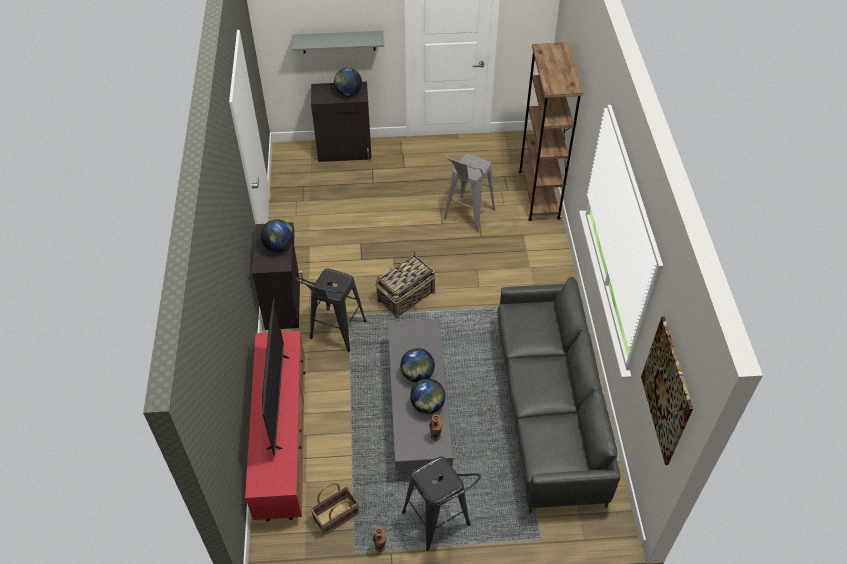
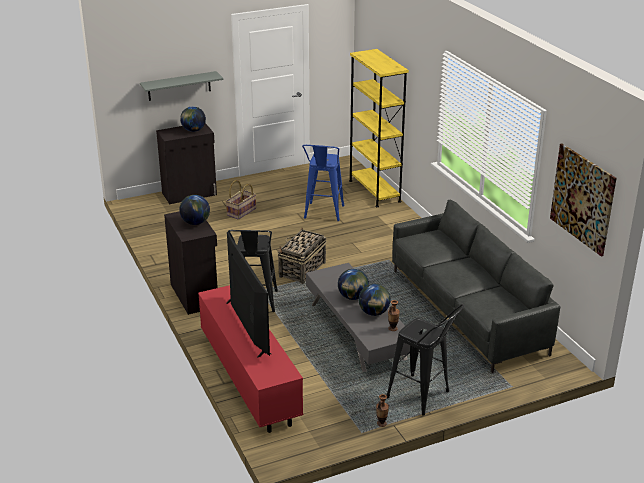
camera: 20 degrees left, 20 degrees down
basket [310,483,359,535] -> basket moved to [226,180,256,220]
grey stool [442,154,495,233] -> blue stool [302,145,344,221]
brown bookcase [519,42,583,221] -> yellow bookcase [349,49,409,207]

